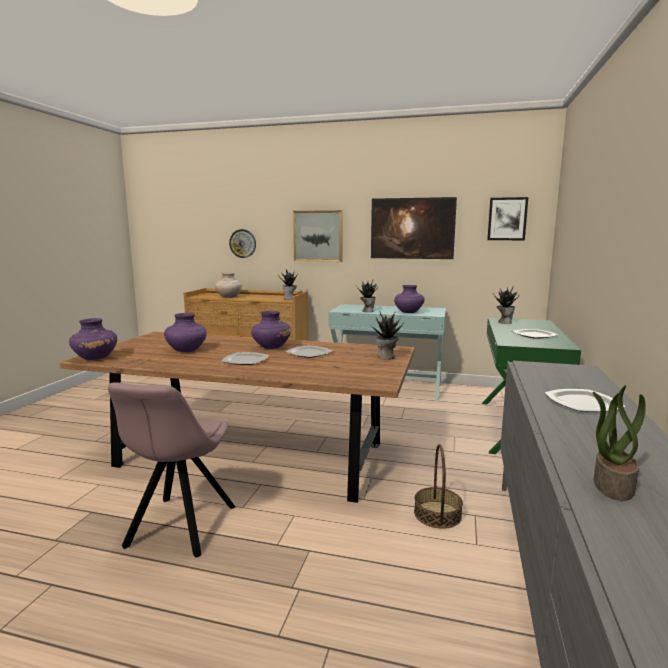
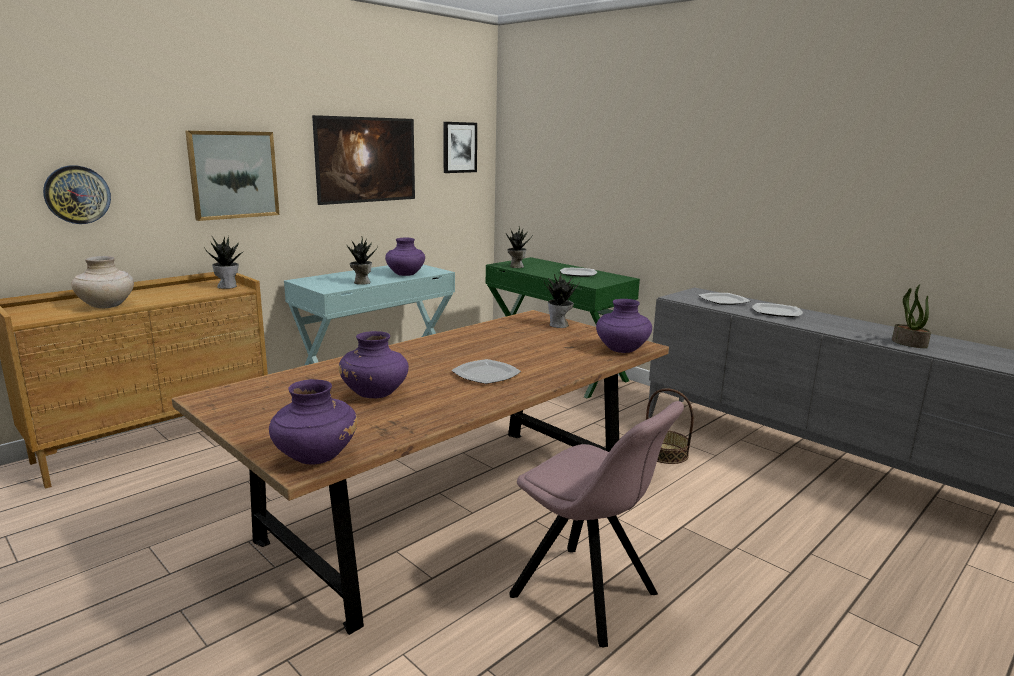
camera: 60 degrees left, 5 degrees up
purple vase [251,311,291,349] -> purple vase moved to [596,299,652,353]
plate [286,345,332,358] -> plate moved to [699,293,751,305]

